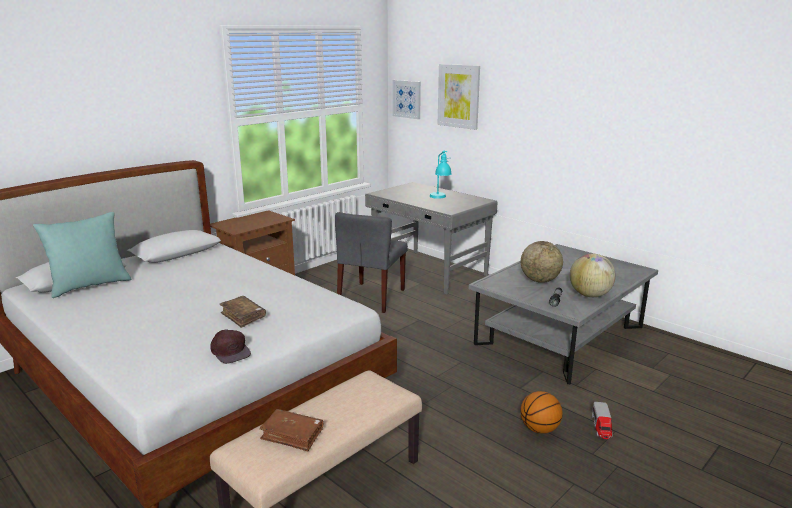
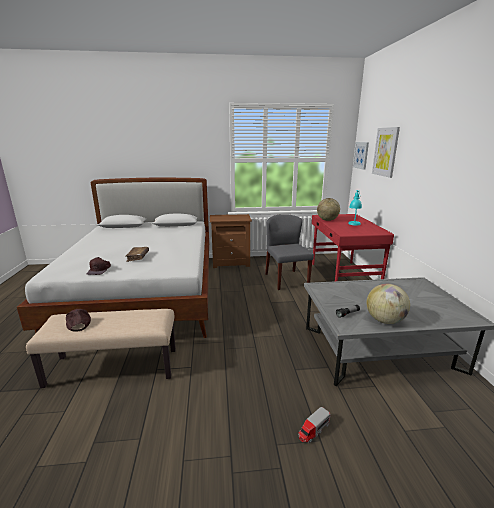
camera: 40 degrees right, 0 degrees up
turquoise pillow [33,212,131,298] -> none
brown book [259,409,323,451] -> brown cap [66,309,91,332]
grey chair [335,212,408,313] -> grey chair turned 105 degrees clockwise [265,214,314,290]
grey desk [365,182,497,294] -> red desk [312,214,394,281]
basketball [520,391,562,434] -> none
globe [521,241,563,283] -> globe moved to [317,198,340,221]

